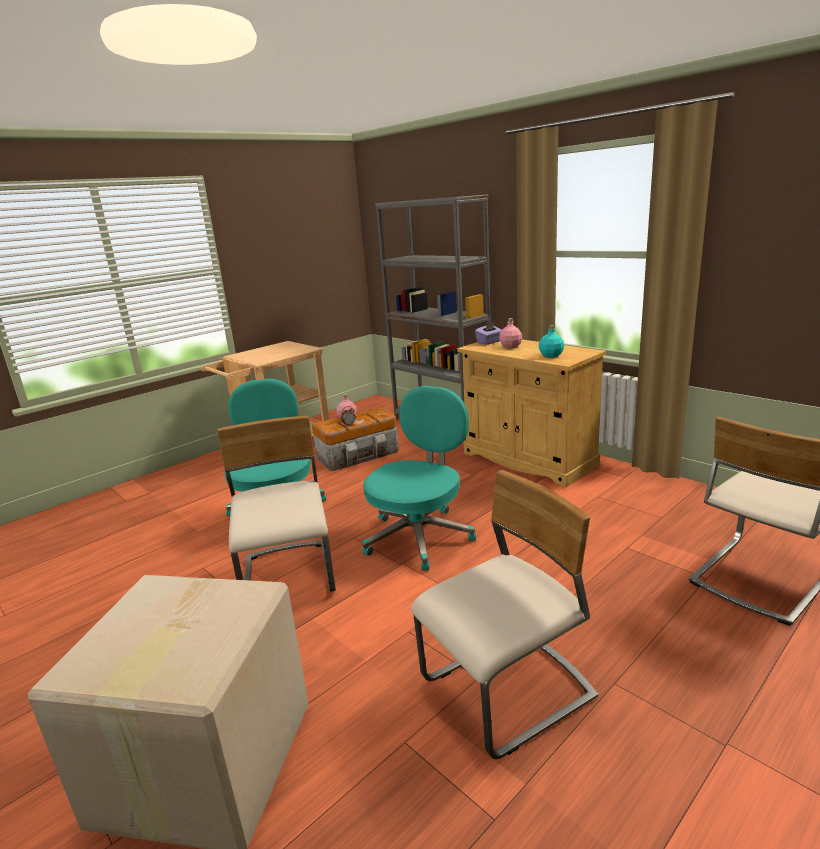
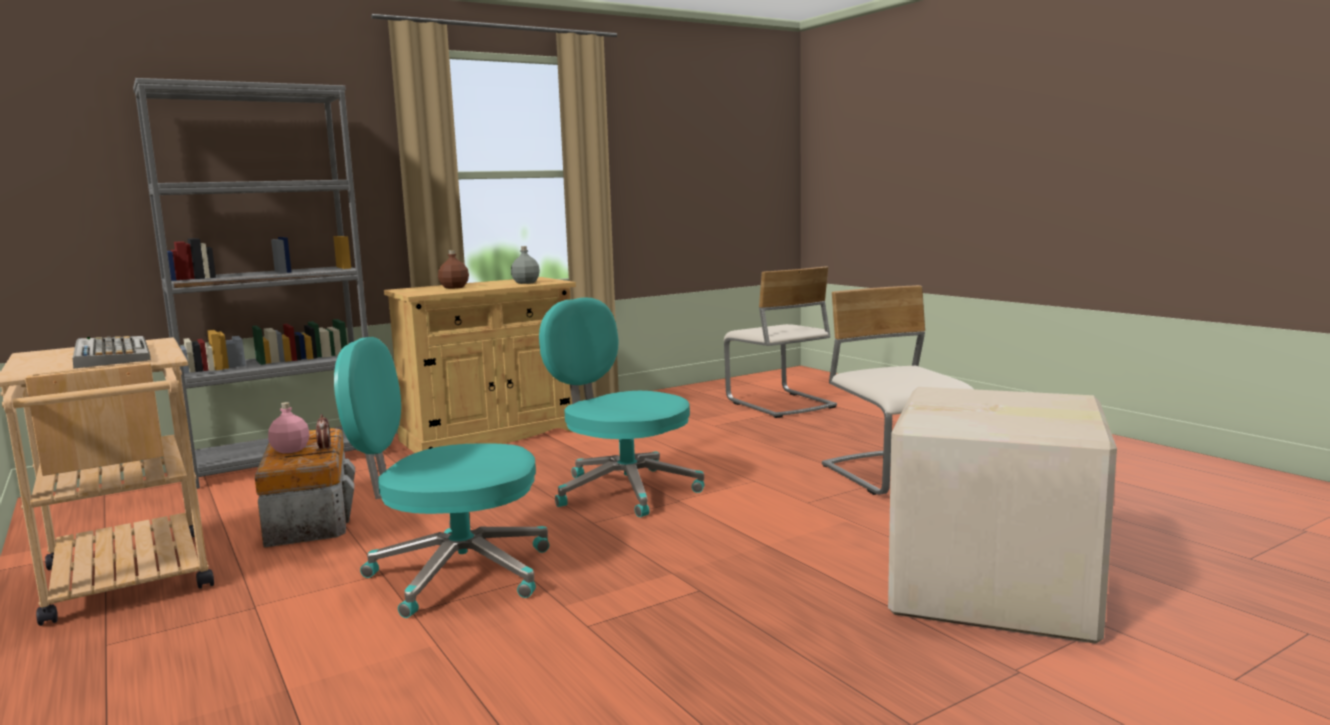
camera: 80 degrees left, 10 degrees down
beige chair [218,415,336,592] -> none
purple tissue box [475,322,502,345] -> none
pink bottle [499,318,522,348] -> brown bottle [438,250,469,289]
turquoise bottle [539,325,564,358] -> grey bottle [511,246,540,284]
none -> keyboard [73,336,151,369]

